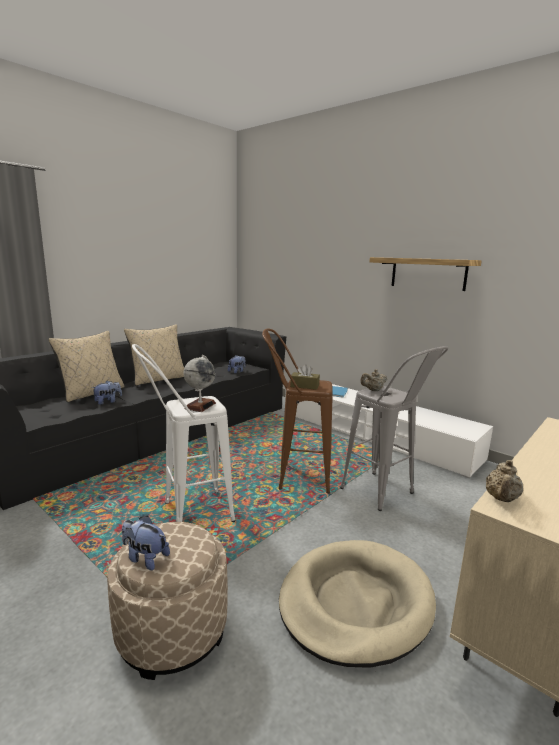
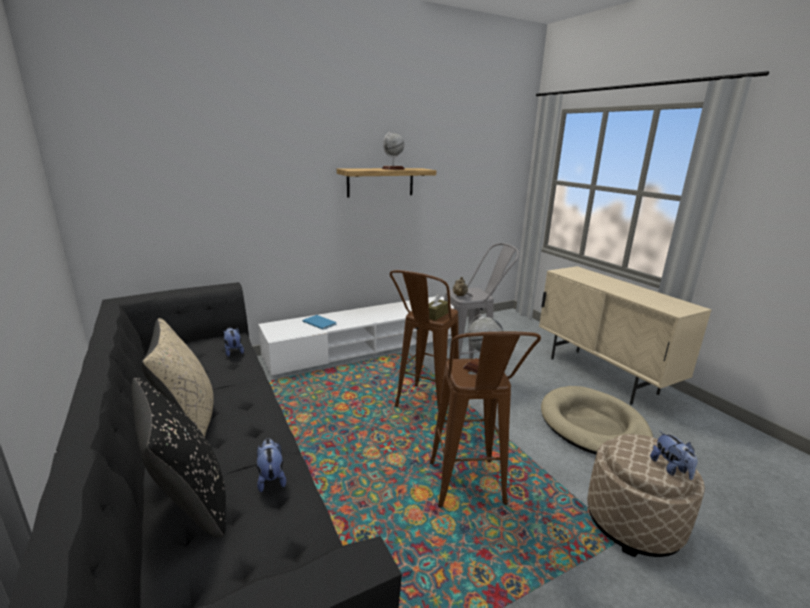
camera: 70 degrees left, 5 degrees up
beige pillow [48,331,125,402] -> black pillow [132,377,226,538]
plush toy [122,516,170,571] -> plush toy turned 60 degrees counterclockwise [650,431,697,480]
white stool [132,344,235,522] -> brown stool [430,332,541,508]
beige teapot [486,460,523,502] -> none
none -> globe [382,132,404,170]

